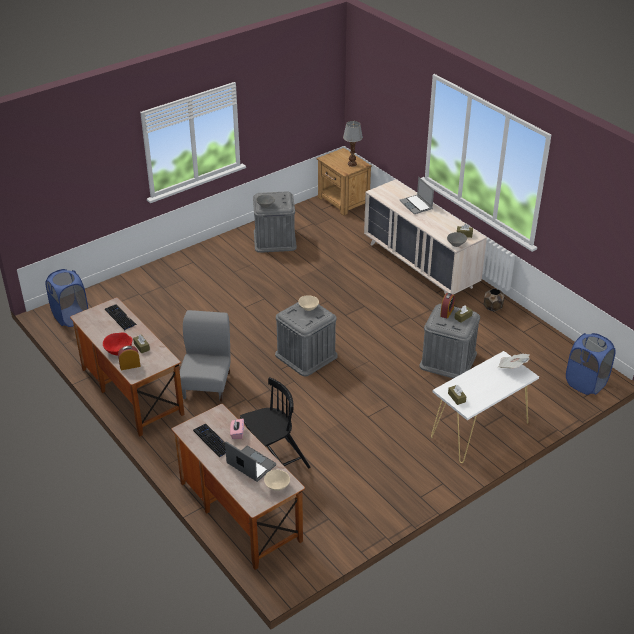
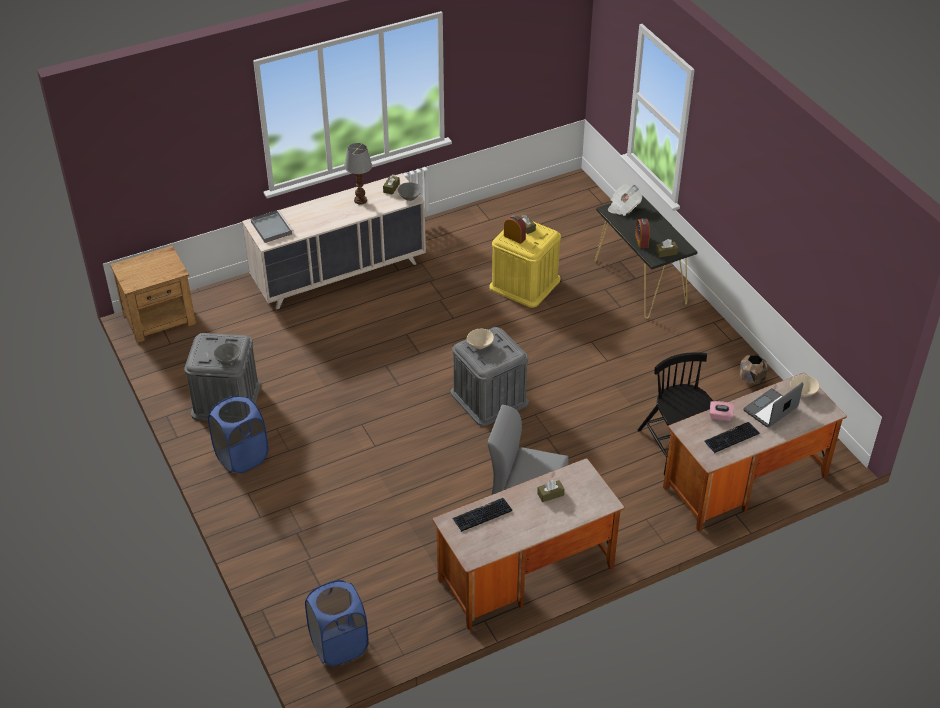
camera: 80 degrees left, 5 degrees up
red bowl [103,333,132,356] -> none
alarm clock [118,345,141,370] -> alarm clock moved to [635,218,650,248]
table lamp [343,121,363,167] -> table lamp moved to [344,143,372,205]
laptop [400,177,434,214] -> none
grey storage box [419,304,480,379] -> yellow storage box [489,222,561,308]
white console table [431,351,539,463] -> black console table [595,195,697,319]
brown planter [483,289,505,312] -> brown planter moved to [740,355,767,384]
blue laundry basket [566,333,616,395] -> blue laundry basket moved to [208,396,268,474]
none -> grey tray [250,210,293,243]

